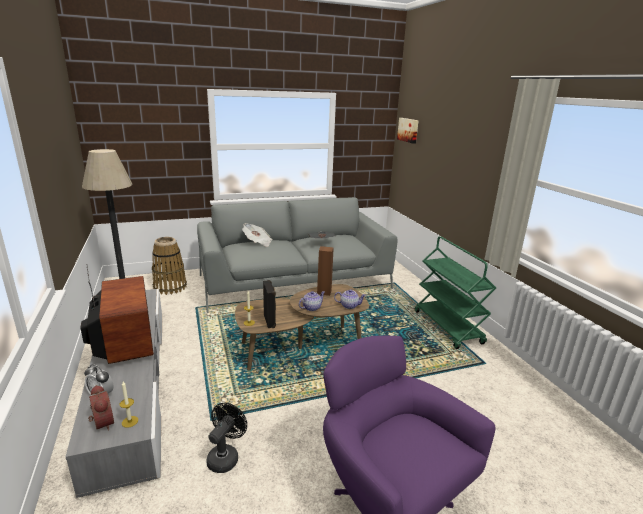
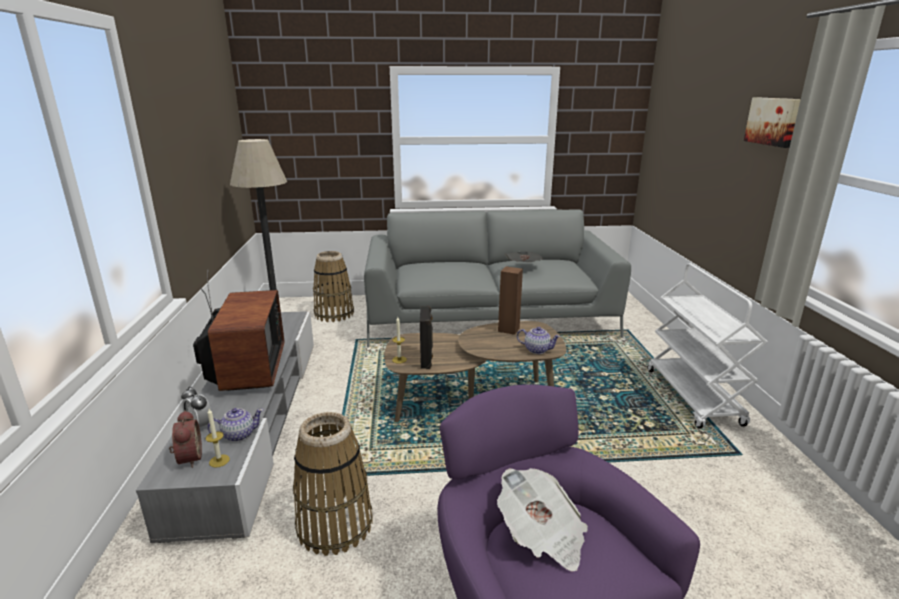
camera: 15 degrees right, 0 degrees up
black fan [206,403,247,473] -> basket [293,412,373,556]
newspaper [242,223,272,247] -> newspaper moved to [497,468,588,572]
teapot [299,291,325,311] -> teapot moved to [207,408,264,442]
picture [397,118,419,144] -> picture moved to [744,97,801,148]
green cart [414,236,496,349] -> white cart [647,263,767,429]

